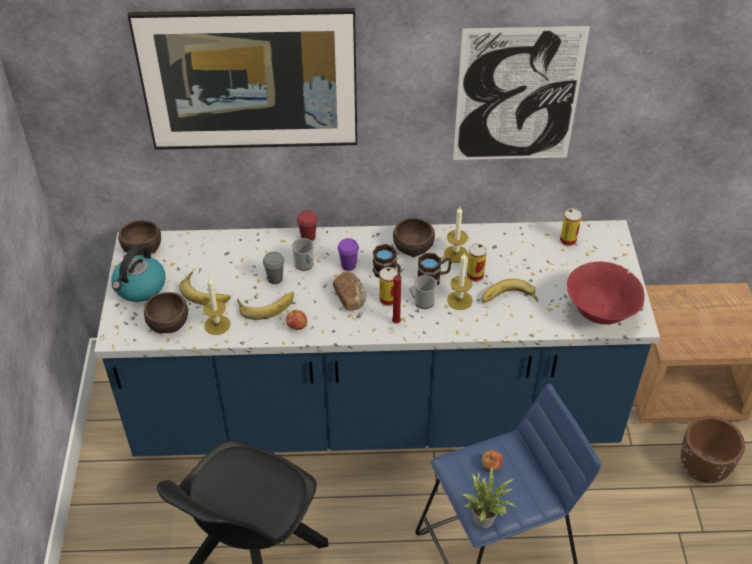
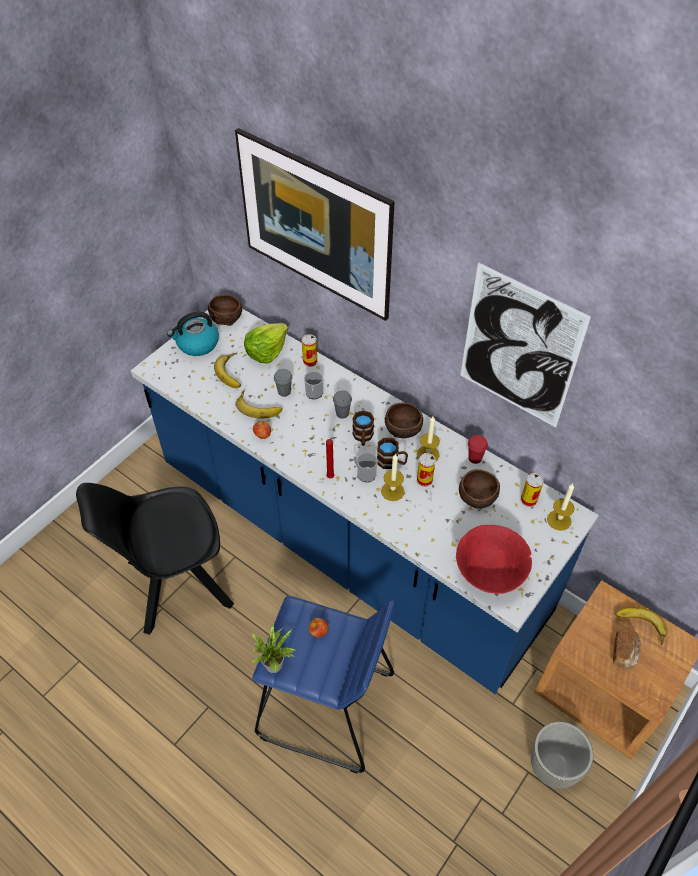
camera: 40 degrees right, 5 degrees up
brown bowl [144,292,188,334] -> brown bowl moved to [459,469,500,509]
candle [203,278,230,335] -> candle moved to [547,484,575,531]
red cup [297,210,318,241] -> red cup moved to [468,435,488,464]
bread [333,271,366,310] -> bread moved to [613,629,641,669]
purple cup [338,238,359,271] -> grey cup [333,390,352,419]
can [379,267,398,306] -> can moved to [302,334,317,367]
banana [482,279,538,303] -> banana moved to [615,607,668,645]
brown planter [681,416,745,483] -> grey planter [531,722,593,789]
none -> lettuce [244,323,288,364]

